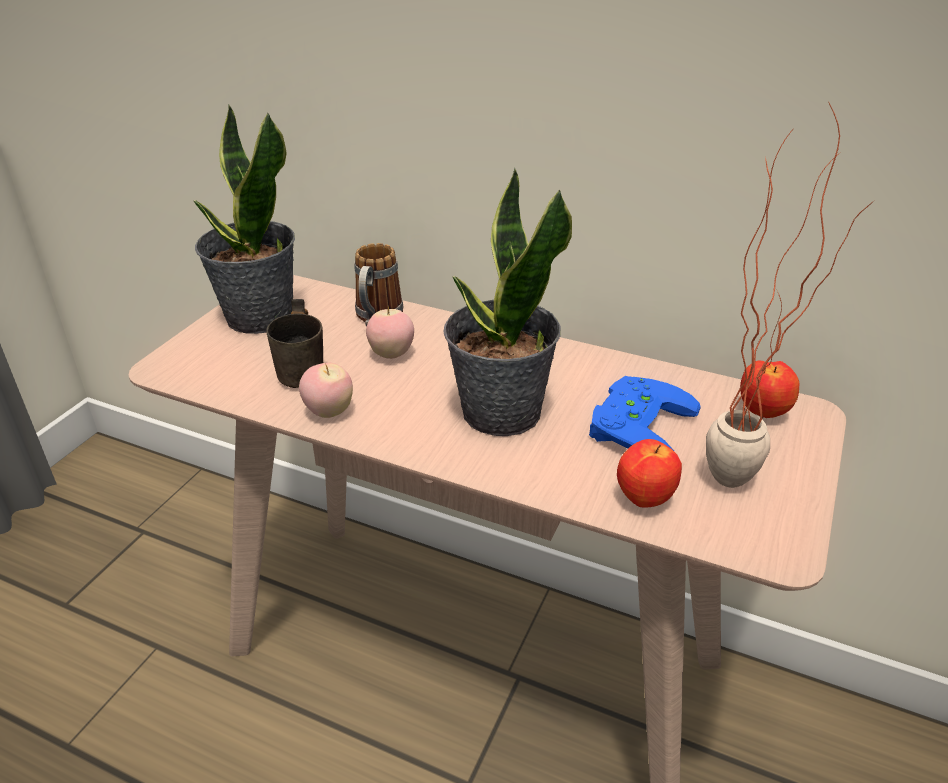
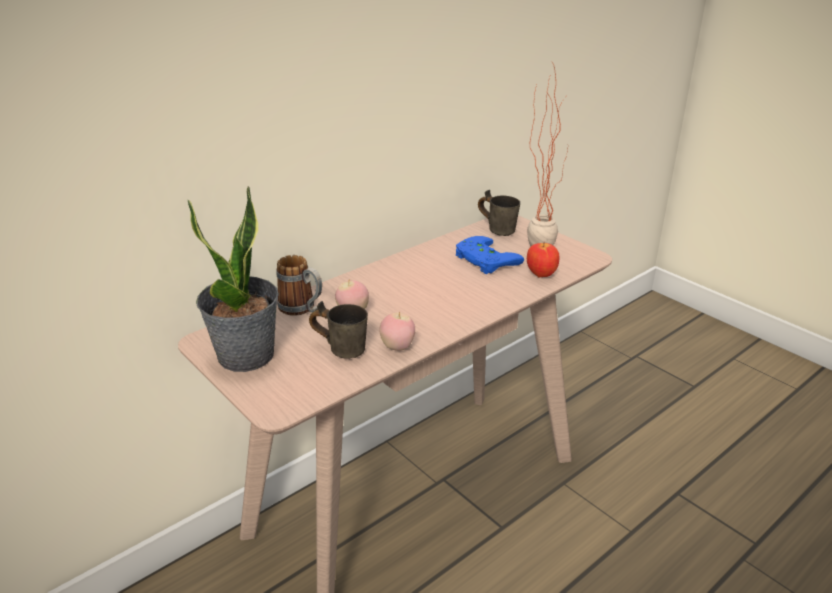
camera: 65 degrees left, 5 degrees down
potted plant [443,168,572,436] -> none
apple [740,361,799,418] -> grey mug [478,190,520,236]

